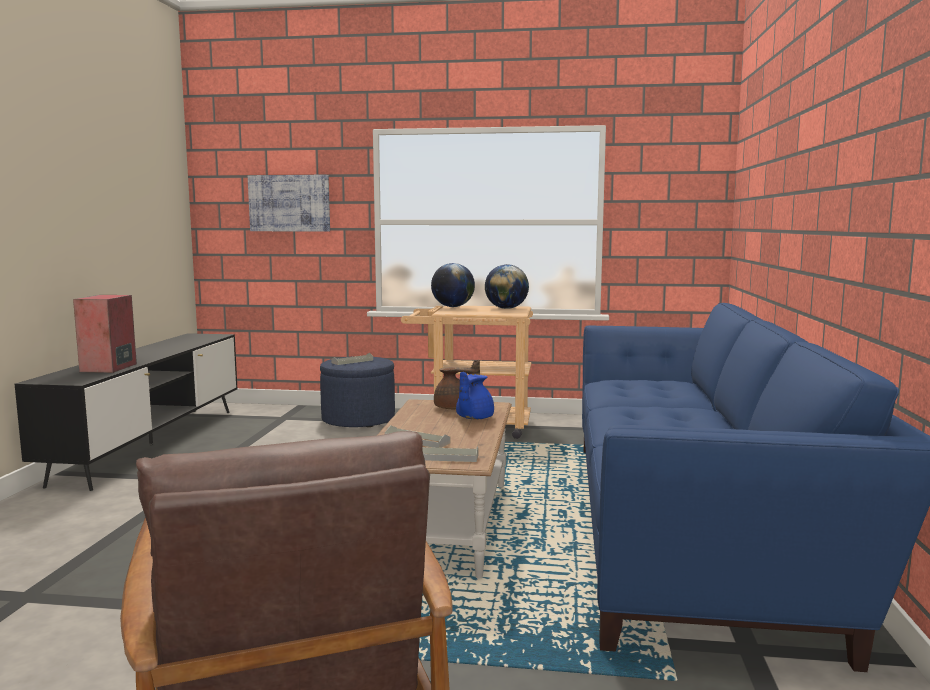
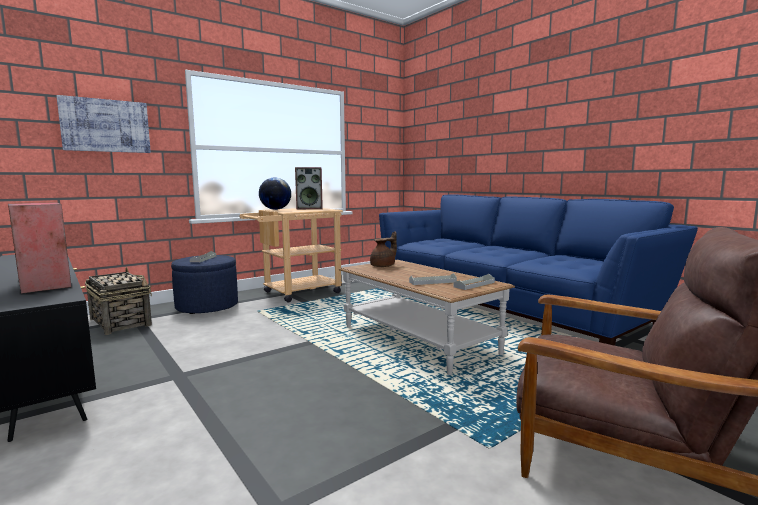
camera: 45 degrees left, 0 degrees up
blue teapot [456,372,494,419] -> none
globe [485,264,529,309] -> speaker [295,167,323,209]
none -> basket [85,267,152,335]

